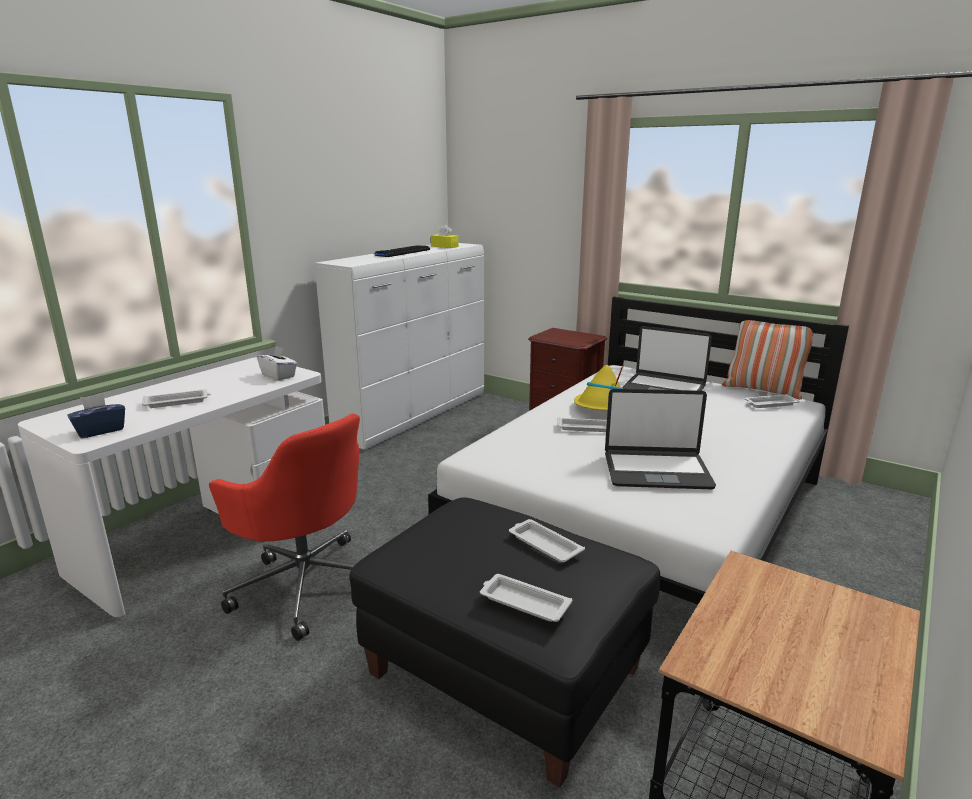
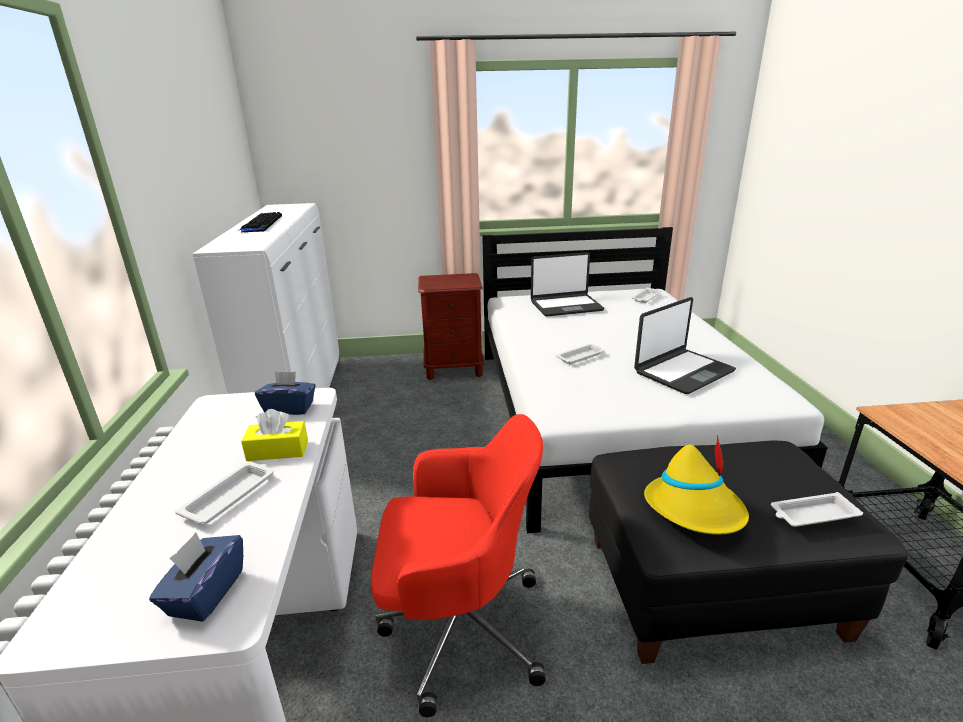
camera: 40 degrees left, 5 degrees up
white tissue box [257,346,297,381] -> blue tissue box [255,371,316,415]
yellow tissue box [431,224,459,248] -> yellow tissue box moved to [241,409,308,461]
white tray [509,519,585,562] -> none
yellow hat [574,363,624,411] -> yellow hat moved to [644,435,749,535]
pillow [722,320,814,399] -> none

